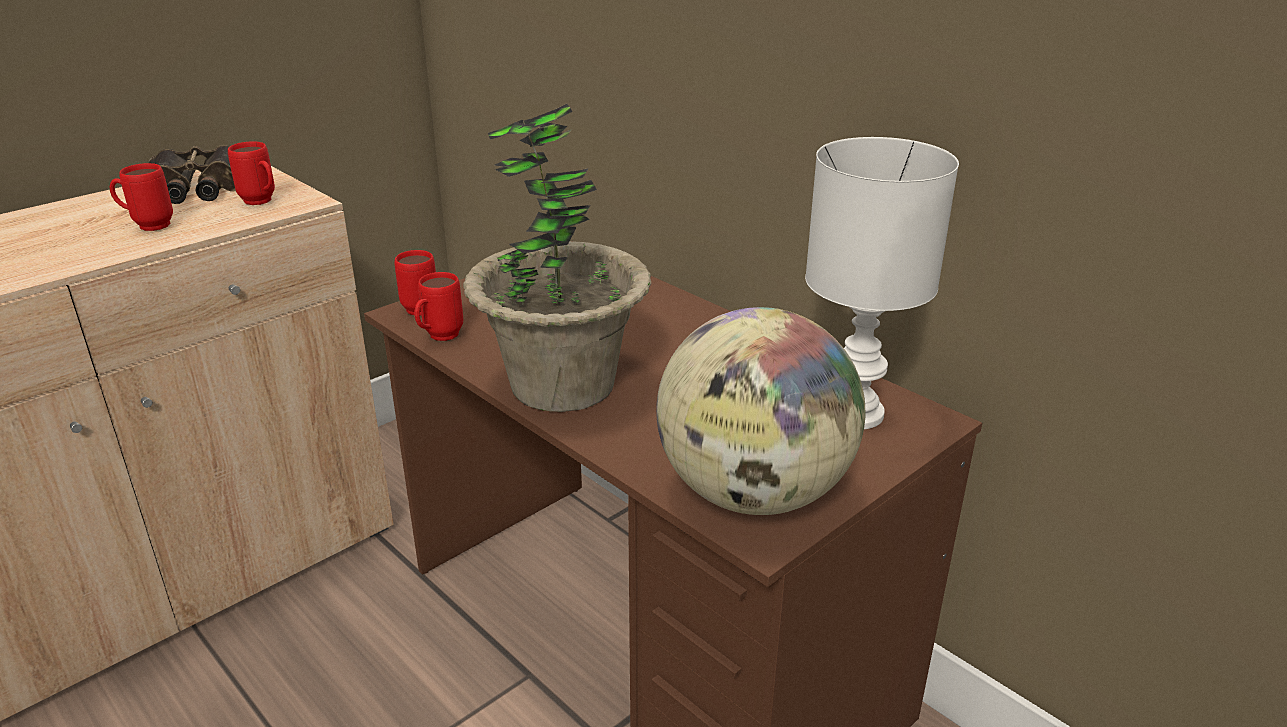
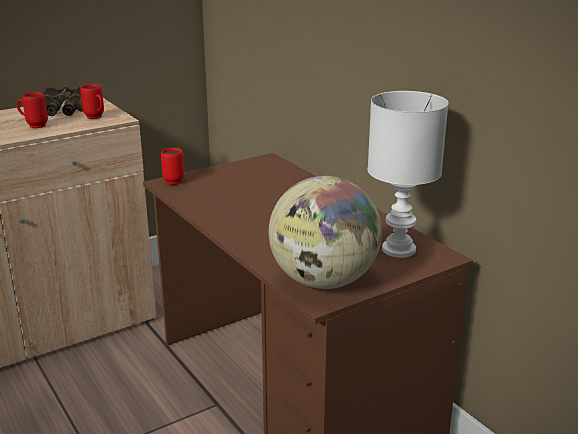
camera: 10 degrees right, 5 degrees down
red mug [414,272,463,341] -> none
potted plant [463,104,651,412] -> none

